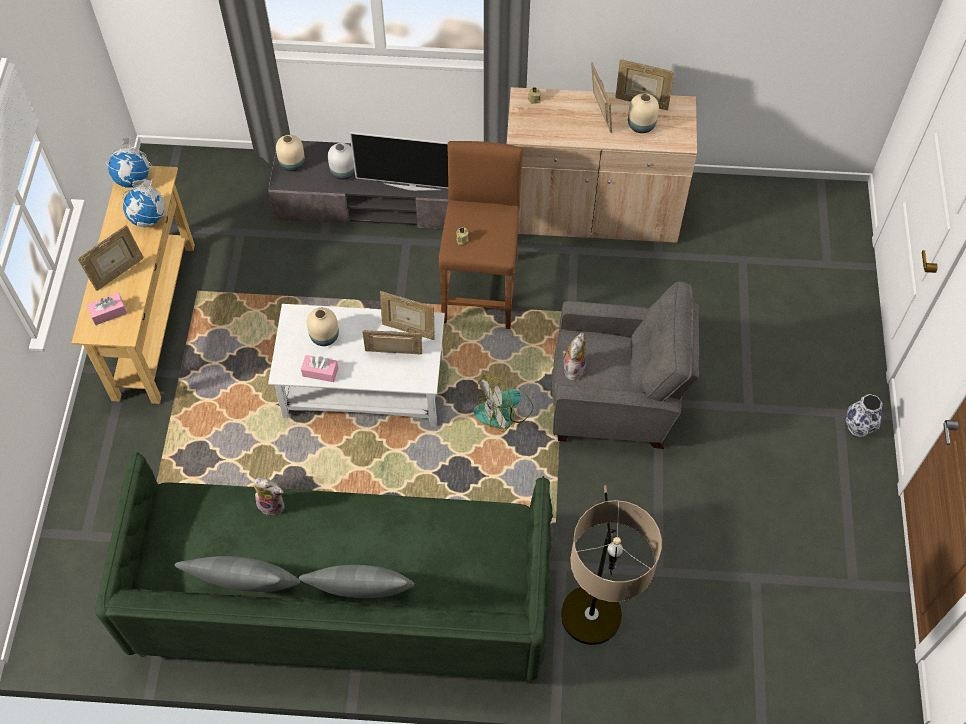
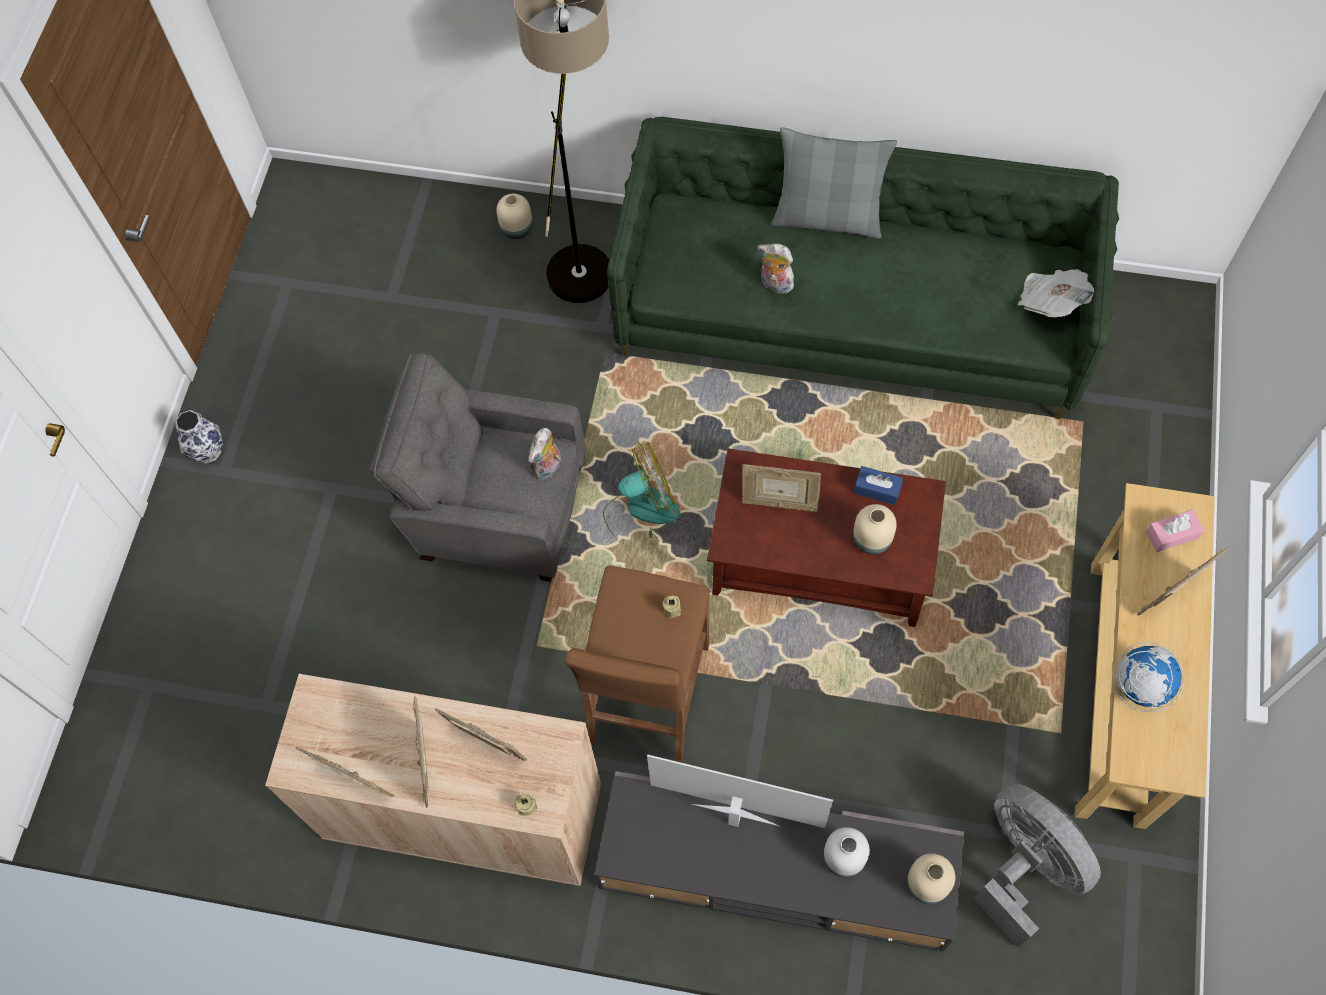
camera: 170 degrees left, 5 degrees up
globe [106,137,152,188] -> none
grey pillow [175,556,300,592] -> none
plush toy [253,478,284,515] -> plush toy moved to [757,243,798,294]
white coffee table [268,304,445,427] -> brown coffee table [707,449,946,627]
pink tissue box [301,355,338,382] -> blue tissue box [854,466,903,505]
picture frame [380,291,435,340] -> picture frame moved to [435,708,527,761]
beige vase [628,93,659,133] -> beige vase moved to [496,194,533,239]
none -> grey fan [974,784,1101,947]
none -> newspaper [1018,269,1094,317]

